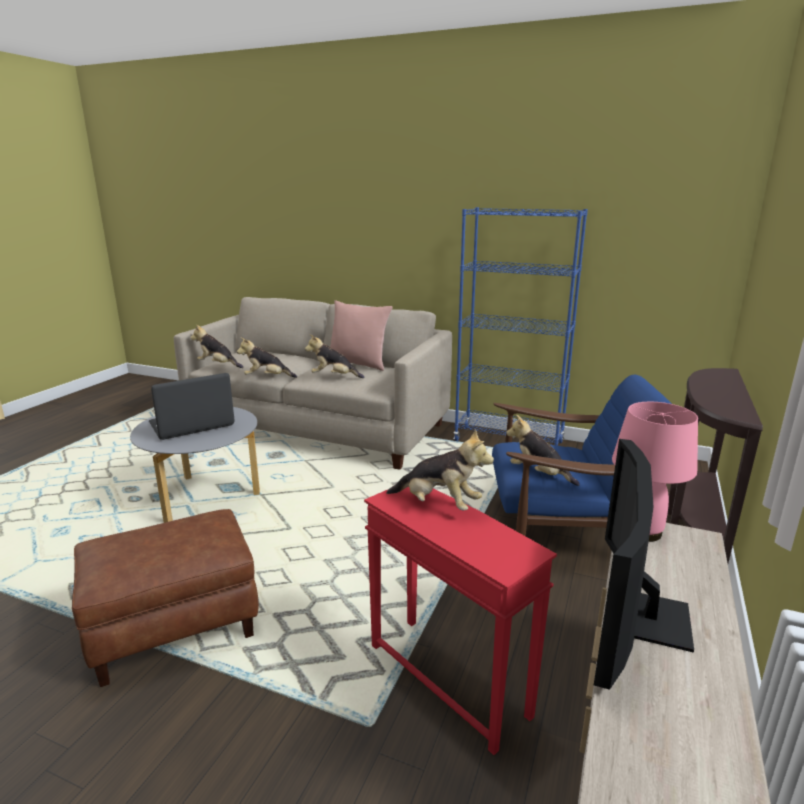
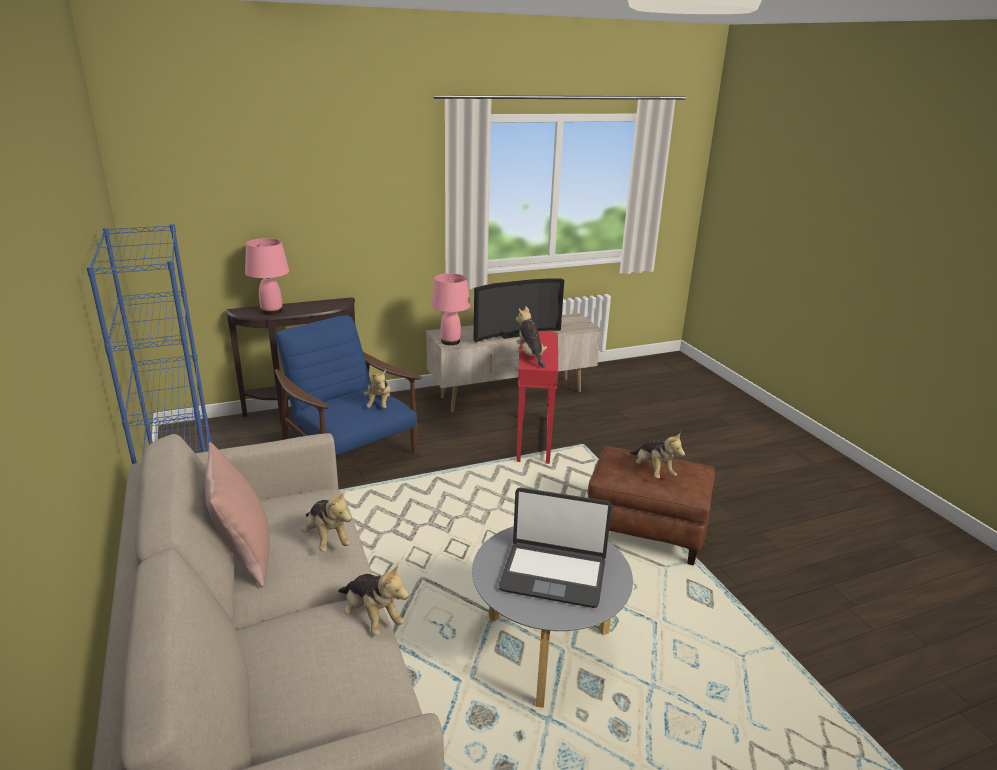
camera: 135 degrees left, 5 degrees up
plush toy [190,325,243,368] -> plush toy moved to [630,432,685,478]
none -> pink table lamp [245,238,289,315]

